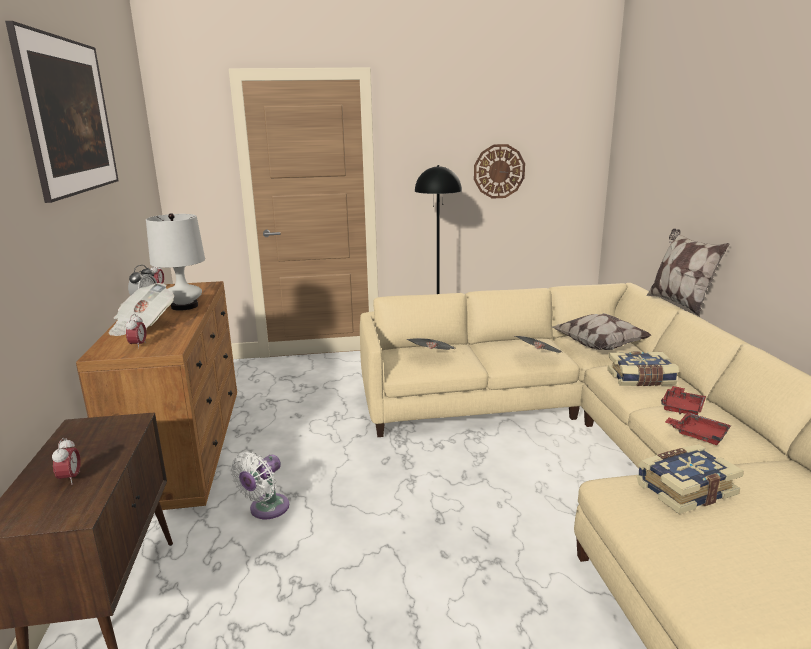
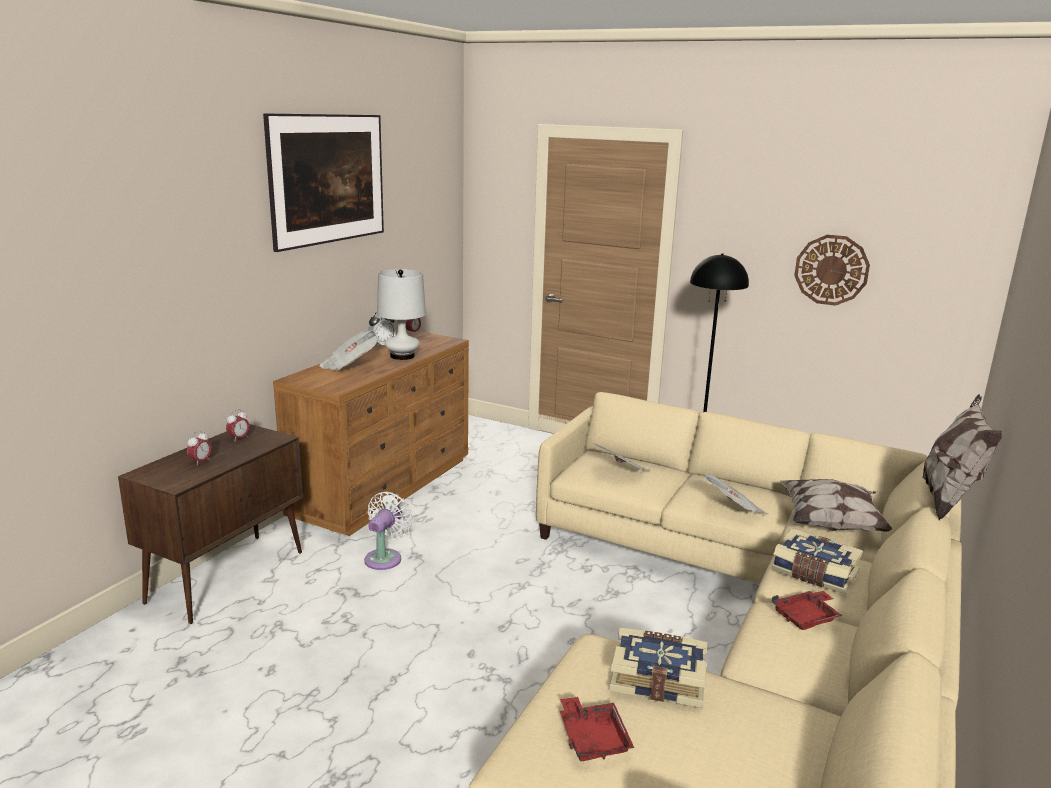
camera: 35 degrees right, 0 degrees up
alarm clock [126,314,147,349] -> alarm clock moved to [226,409,250,442]
white fan [231,452,289,519] -> white fan turned 135 degrees clockwise [364,492,413,570]
red tray [665,412,731,445] -> red tray moved to [559,697,634,761]

